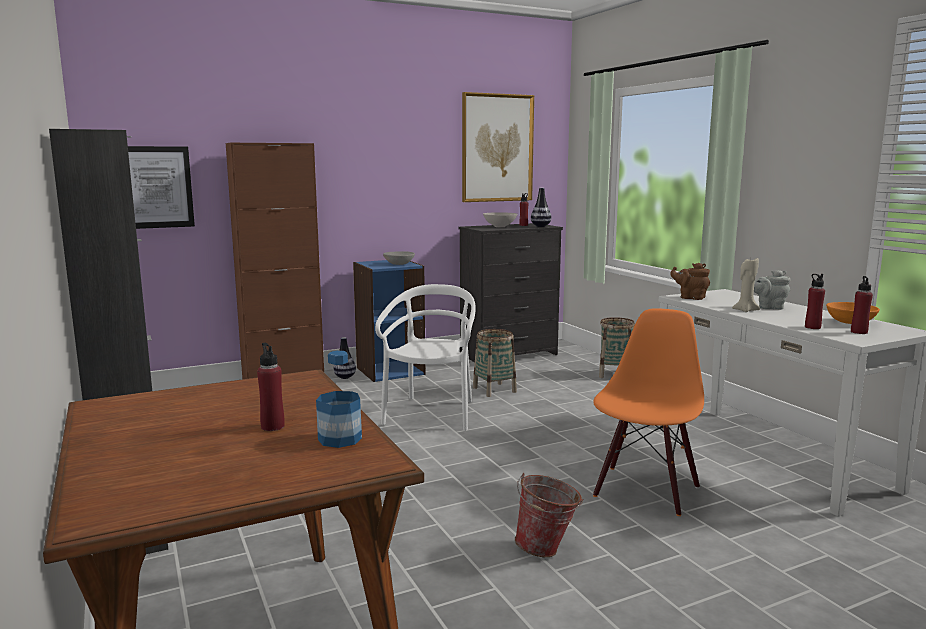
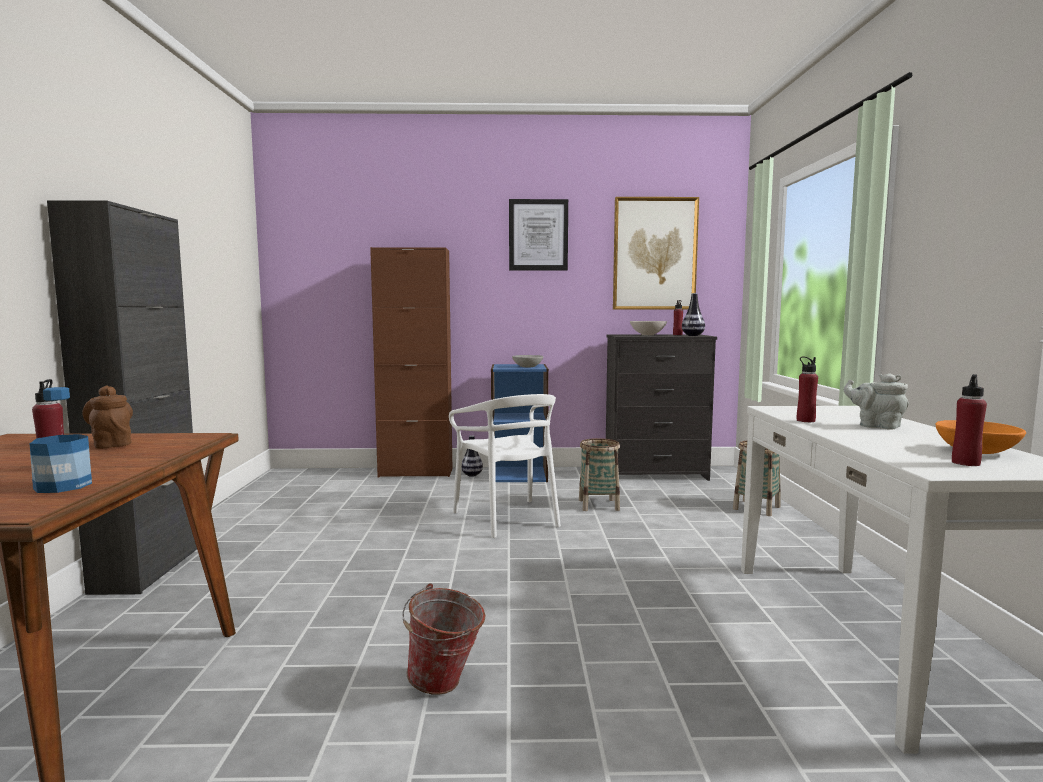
camera: 25 degrees right, 5 degrees down
picture [128,146,195,229] -> picture moved to [509,199,568,270]
white chair [375,284,476,431] -> white chair turned 120 degrees clockwise [449,394,561,538]
orange chair [593,308,704,516] -> none
brown teapot [670,263,710,300] -> brown teapot moved to [82,386,133,449]
beige candle [732,258,760,312] -> none
red bottle [805,274,825,329] -> red bottle moved to [797,357,818,422]

